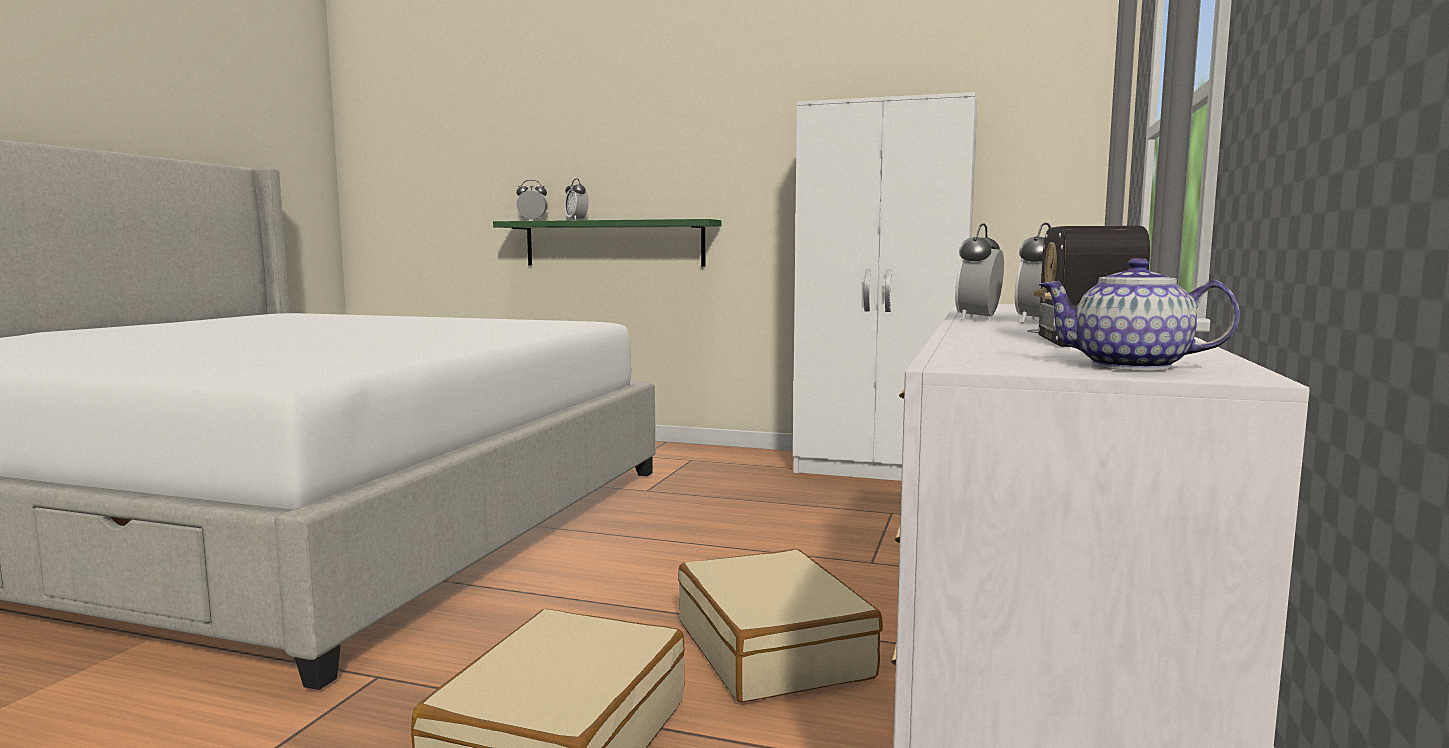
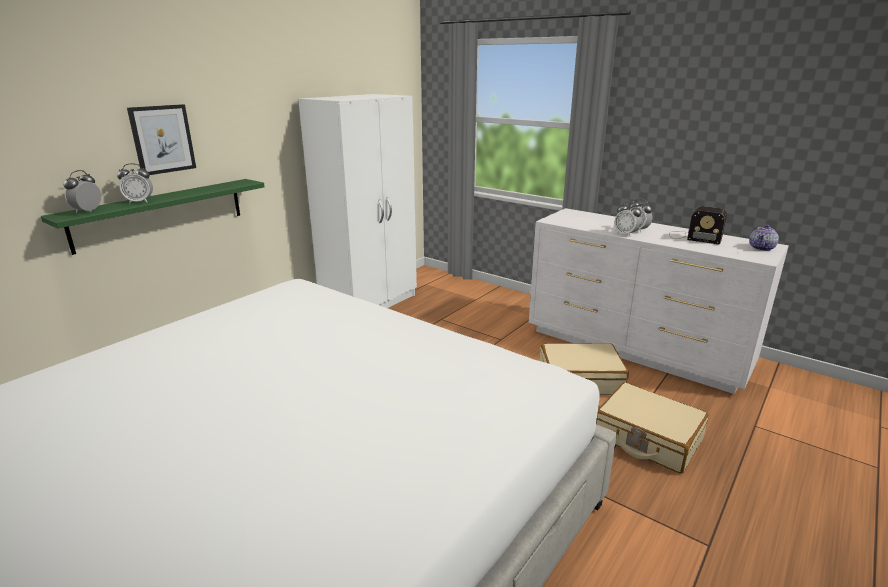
camera: 70 degrees left, 15 degrees up
none -> picture [127,104,196,175]

